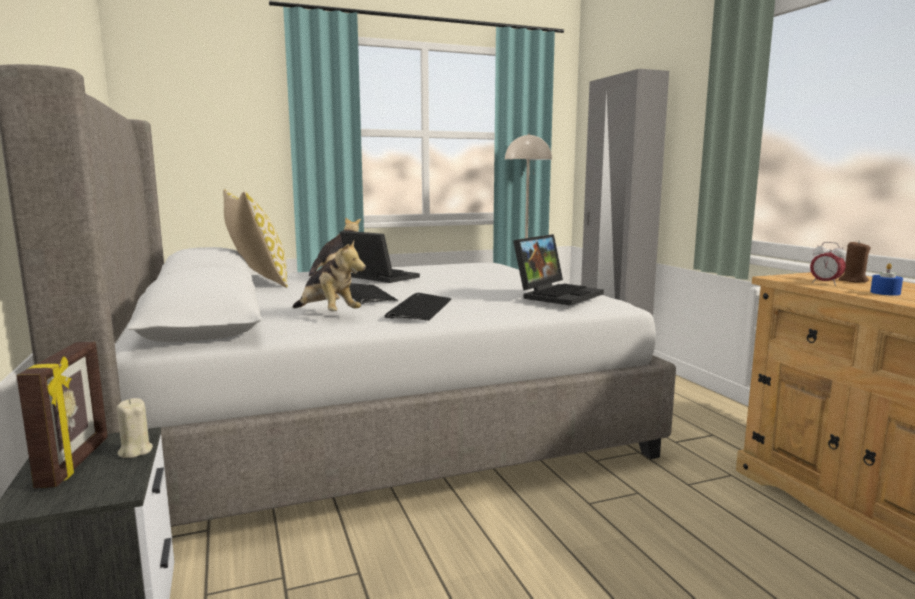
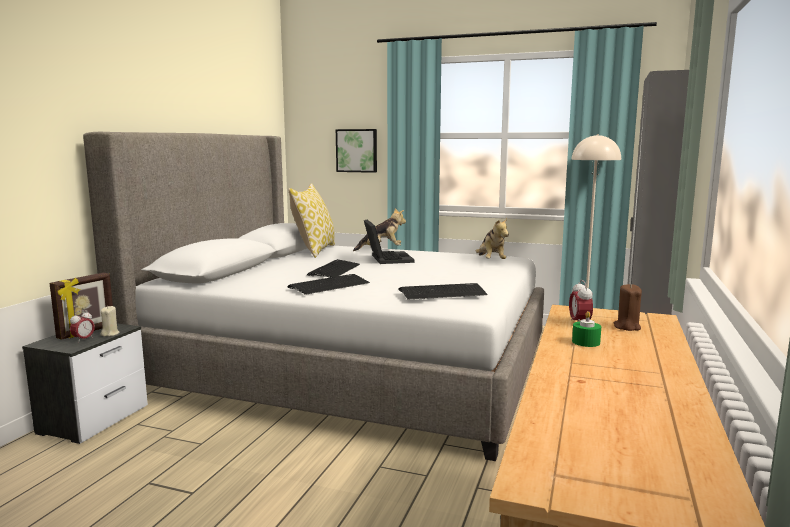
camera: 40 degrees right, 0 degrees up
plush toy [293,240,366,311] -> plush toy moved to [476,218,509,259]
laptop [513,234,604,306] -> keyboard [399,283,487,299]
blue candle [870,263,903,296] -> green candle [572,311,601,347]
none -> alarm clock [70,310,95,343]
none -> picture [336,129,377,173]

